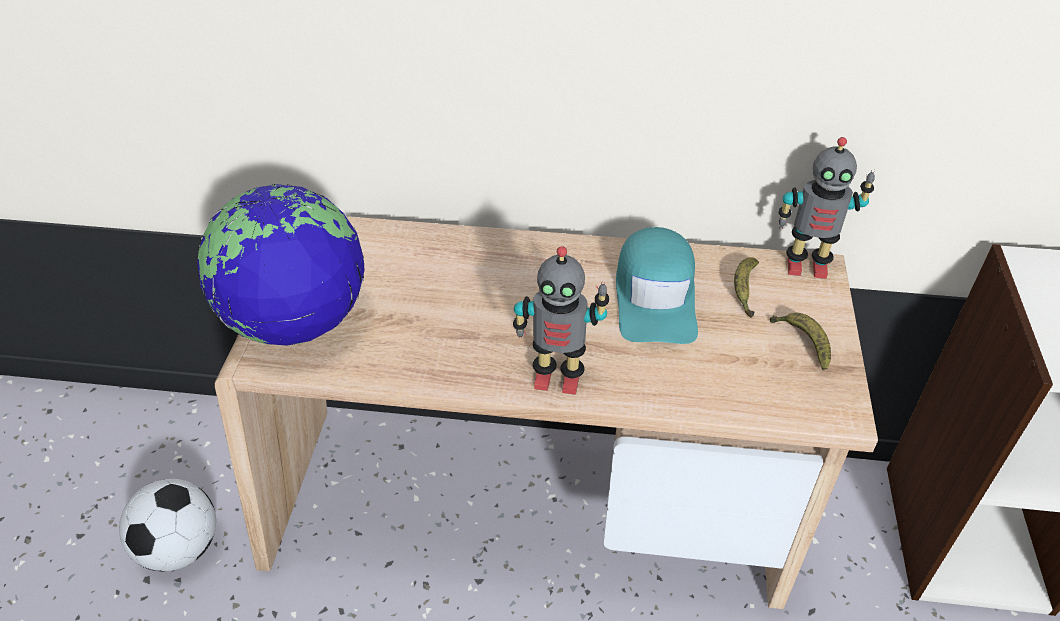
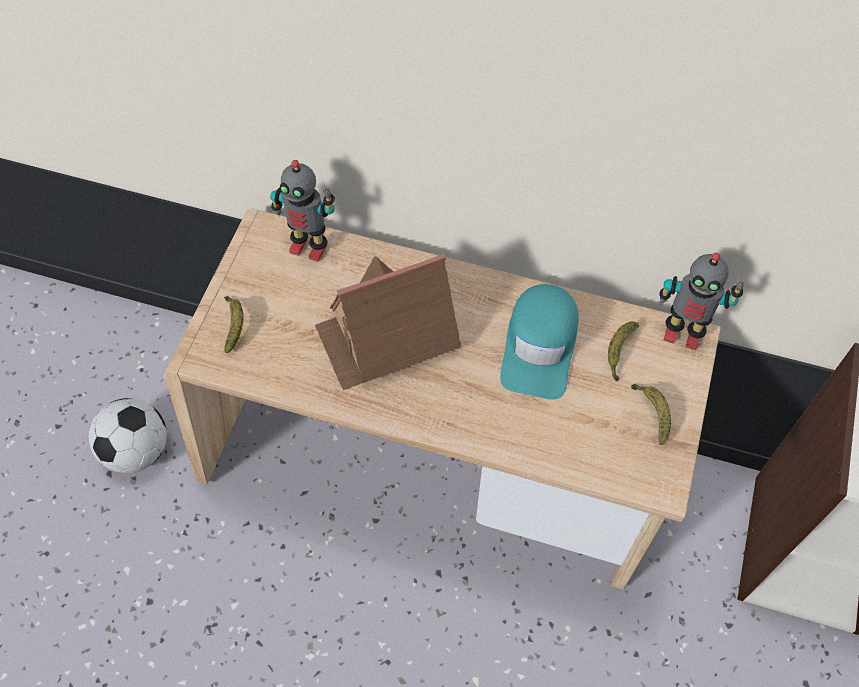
camera: 10 degrees right, 15 degrees up
globe [197,184,365,346] -> banana [224,296,244,353]
toy robot [513,246,609,395] -> toy robot moved to [270,160,335,262]
none -> toy house [315,254,461,390]

